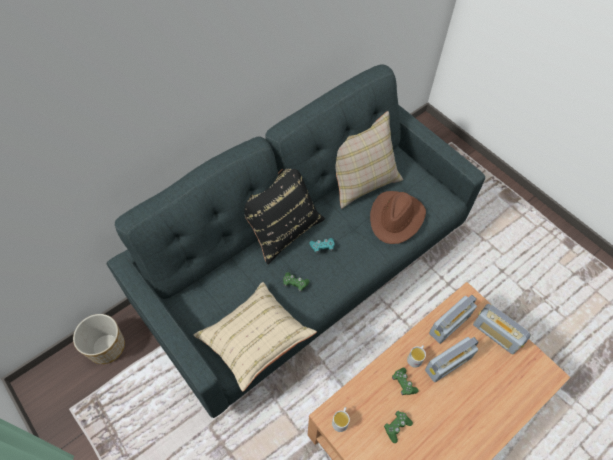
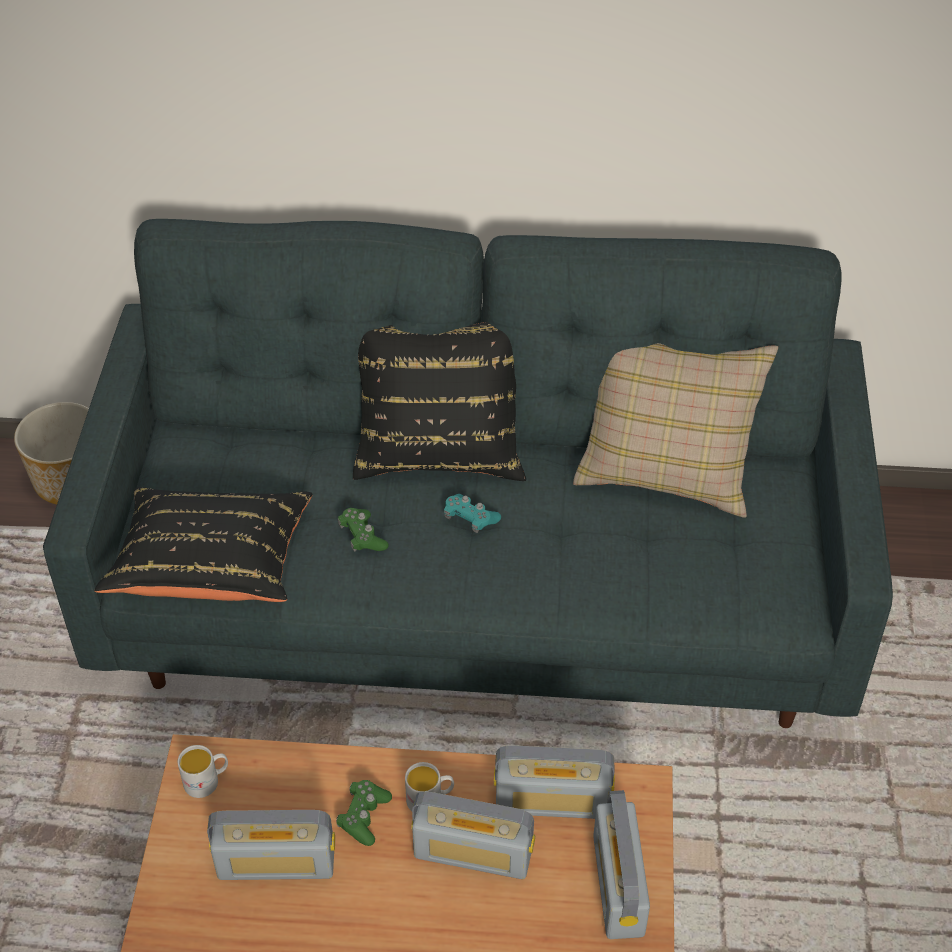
camera: 45 degrees right, 10 degrees down
beige pillow [194,282,317,391] -> black pillow [95,487,313,602]
brown hat [370,191,426,244] -> none
green game controller [384,411,413,443] -> radio [207,810,335,880]

